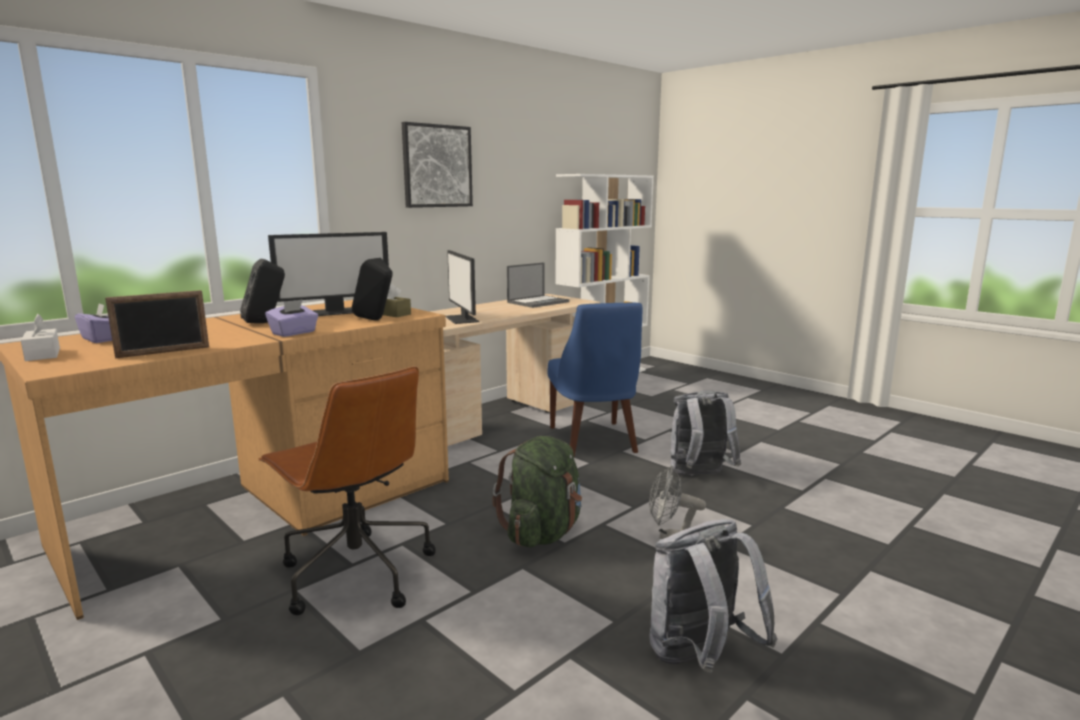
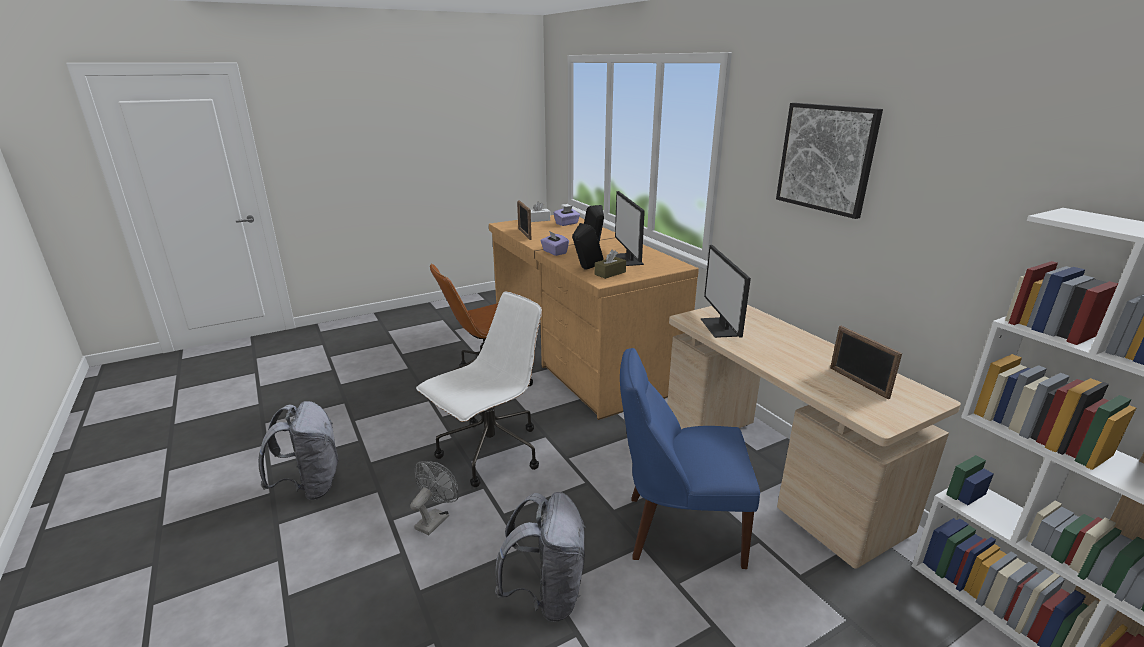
camera: 105 degrees right, 10 degrees up
monitor [446,250,479,324] -> monitor turned 90 degrees counterclockwise [701,245,751,338]
green backpack [492,436,582,548] -> white office chair [416,292,542,487]
laptop [507,262,569,308] -> picture frame [830,326,902,399]

